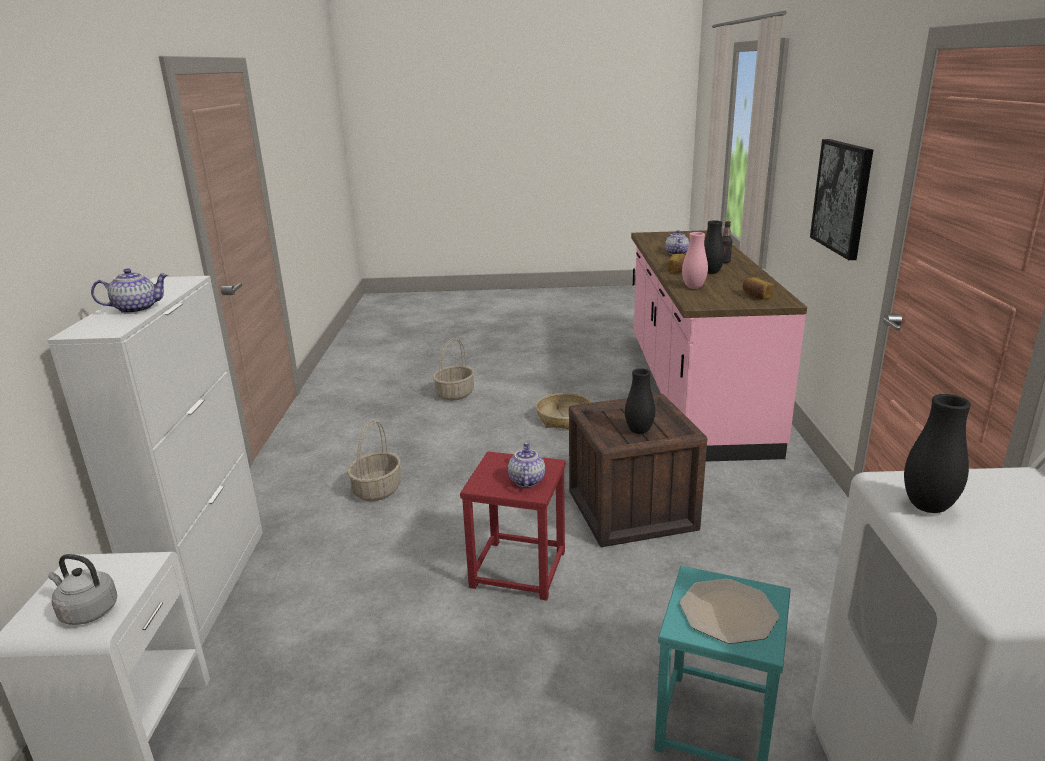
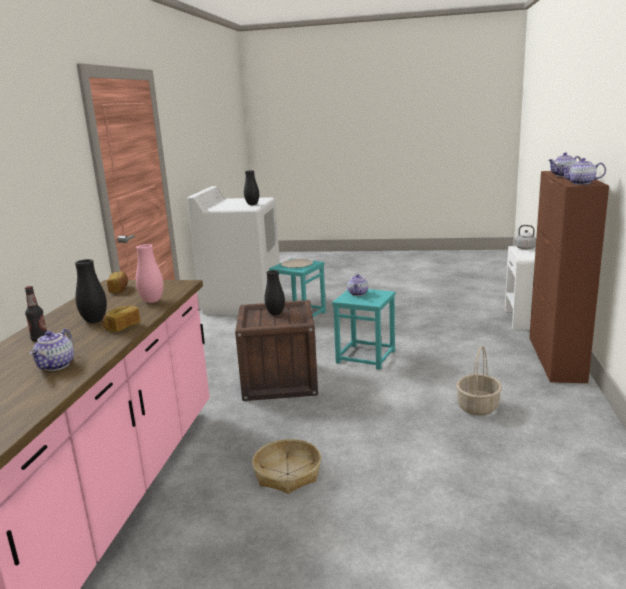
camera: 170 degrees left, 5 degrees down
white cabinet [47,276,263,646] -> brown cabinet [529,171,609,383]
basket [433,338,475,401] -> none
red stool [460,451,566,600] -> turquoise stool [332,289,396,370]
picture [810,139,873,260] -> none
none -> teapot [560,158,606,185]

